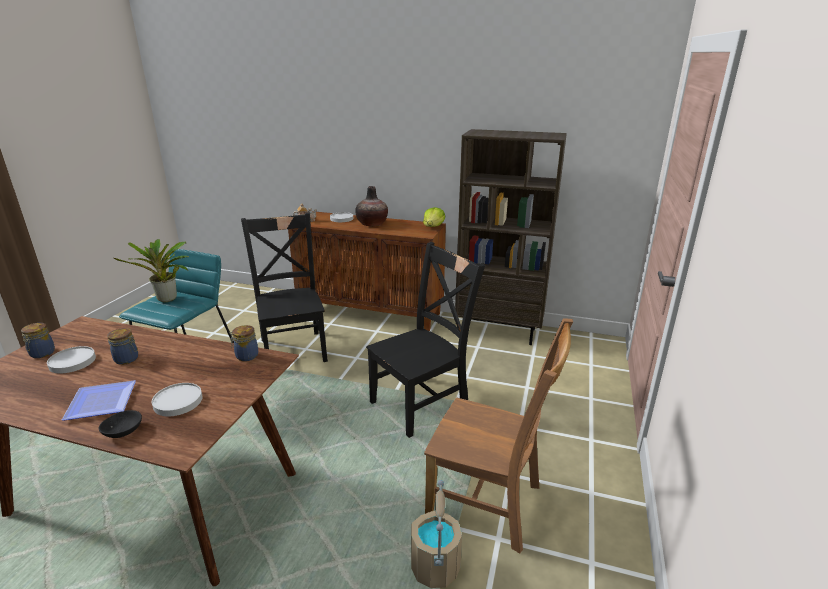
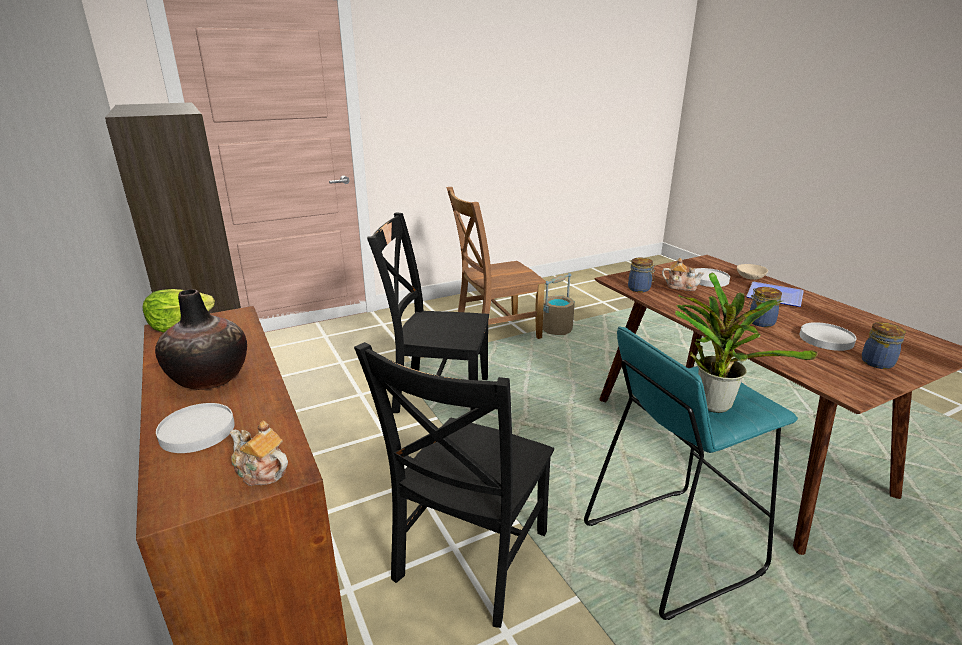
camera: 135 degrees left, 0 degrees up
black bowl [99,410,142,438] -> beige bowl [737,264,768,280]
brown chair [424,318,573,553] -> brown chair turned 90 degrees counterclockwise [446,187,546,339]
none -> teapot [662,258,704,291]

